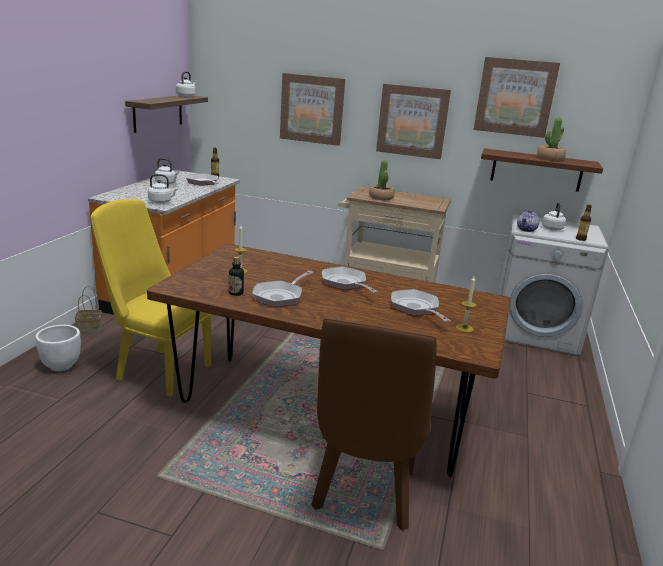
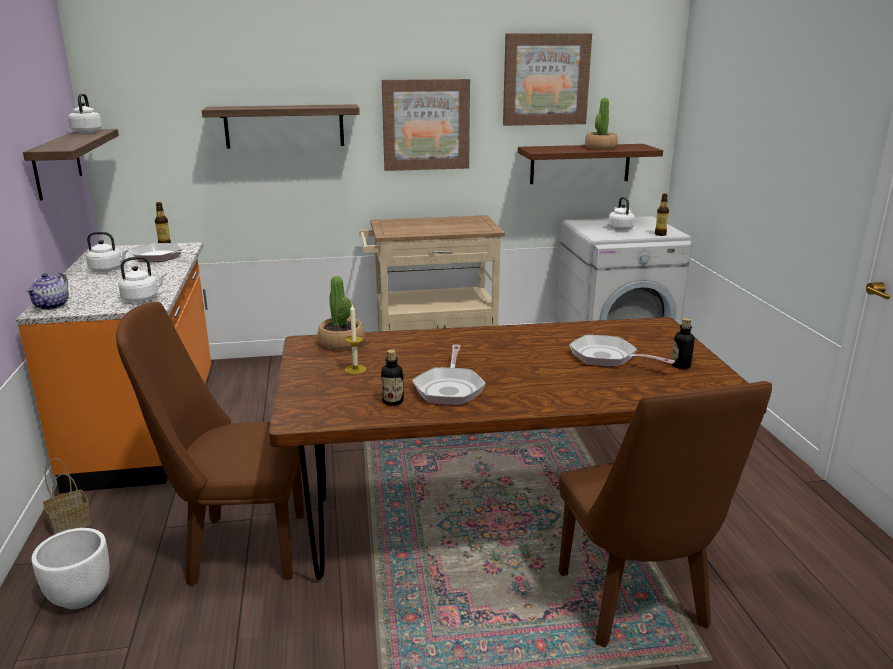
camera: 25 degrees left, 0 degrees up
yellow chair [90,199,213,397] -> brown chair [116,302,304,586]
picture [280,73,345,146] -> shelf [202,104,360,149]
frying pan [322,266,378,293] -> none
potted plant [369,160,394,200] -> potted plant moved to [318,276,365,350]
candle [456,277,477,332] -> bottle [672,318,695,369]
teapot [517,210,539,232] -> teapot moved to [26,273,69,310]

